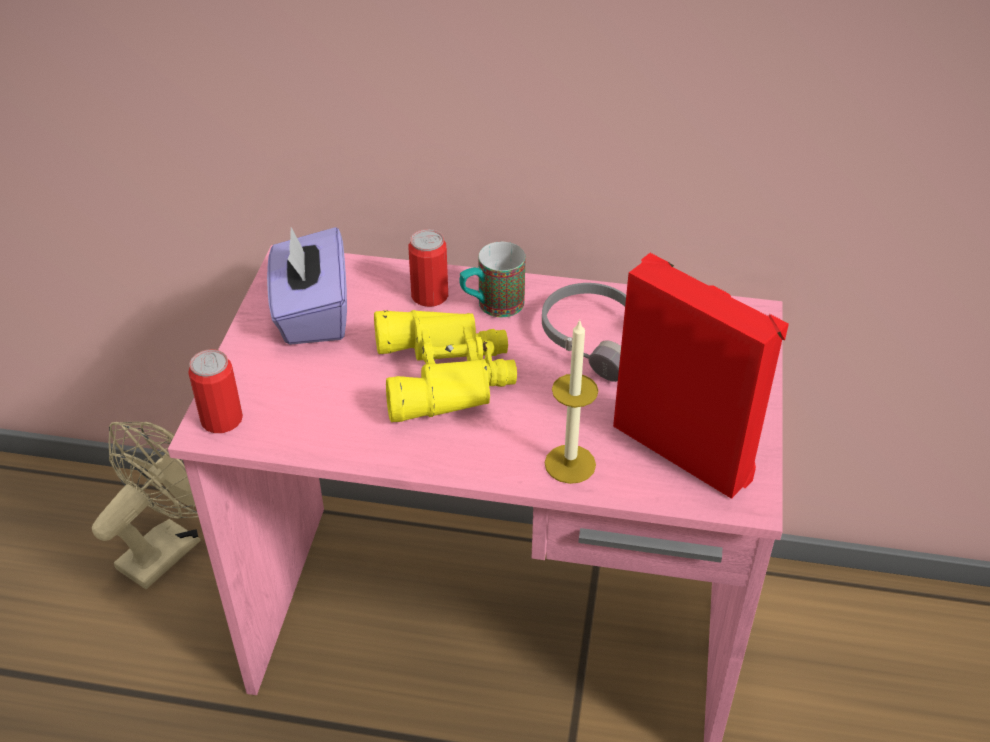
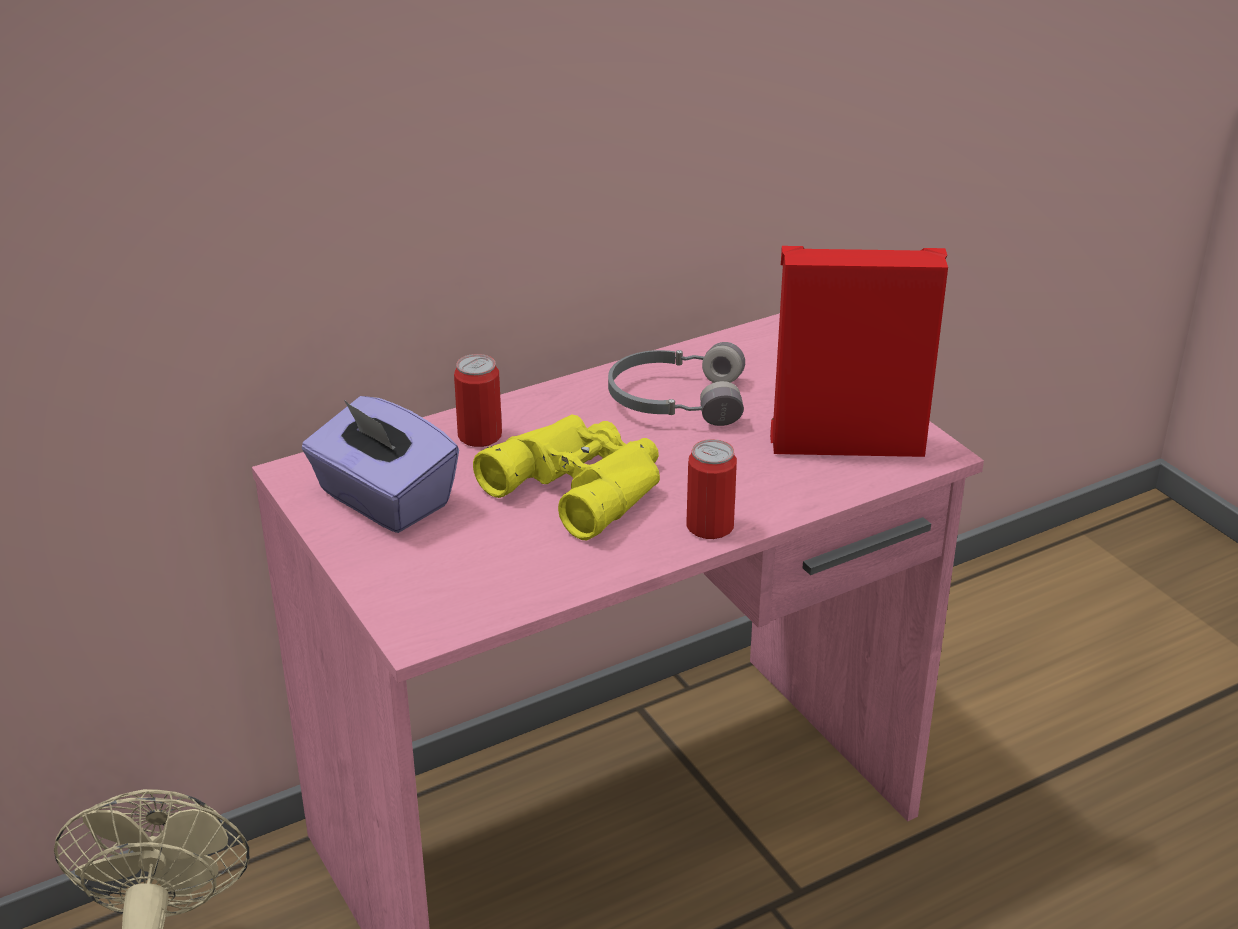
camera: 40 degrees left, 10 degrees down
can [188,349,243,433] -> can moved to [686,439,737,539]
mug [459,242,525,317] -> none
candle [545,319,598,484] -> none

